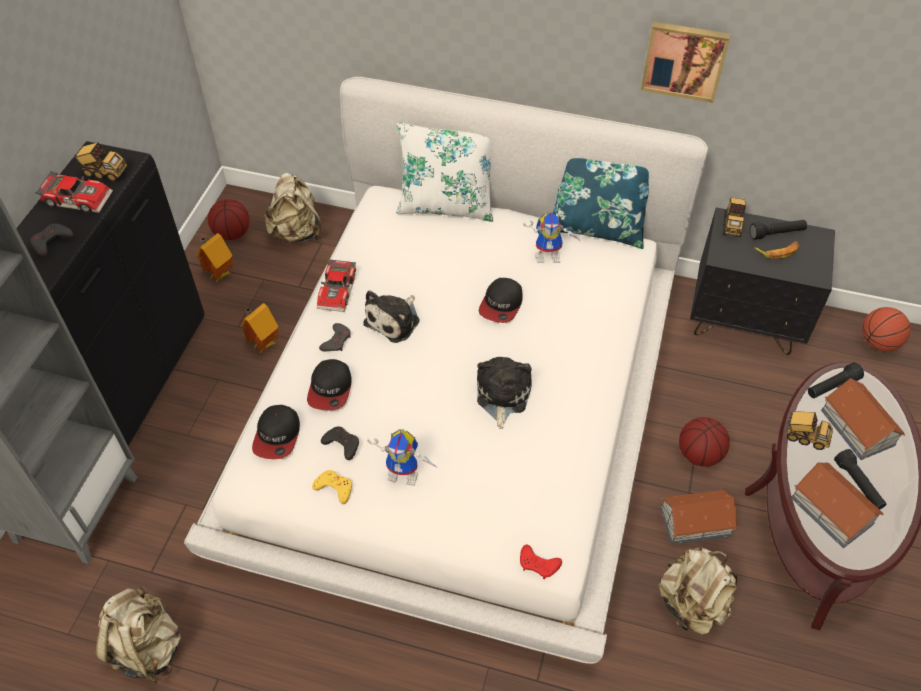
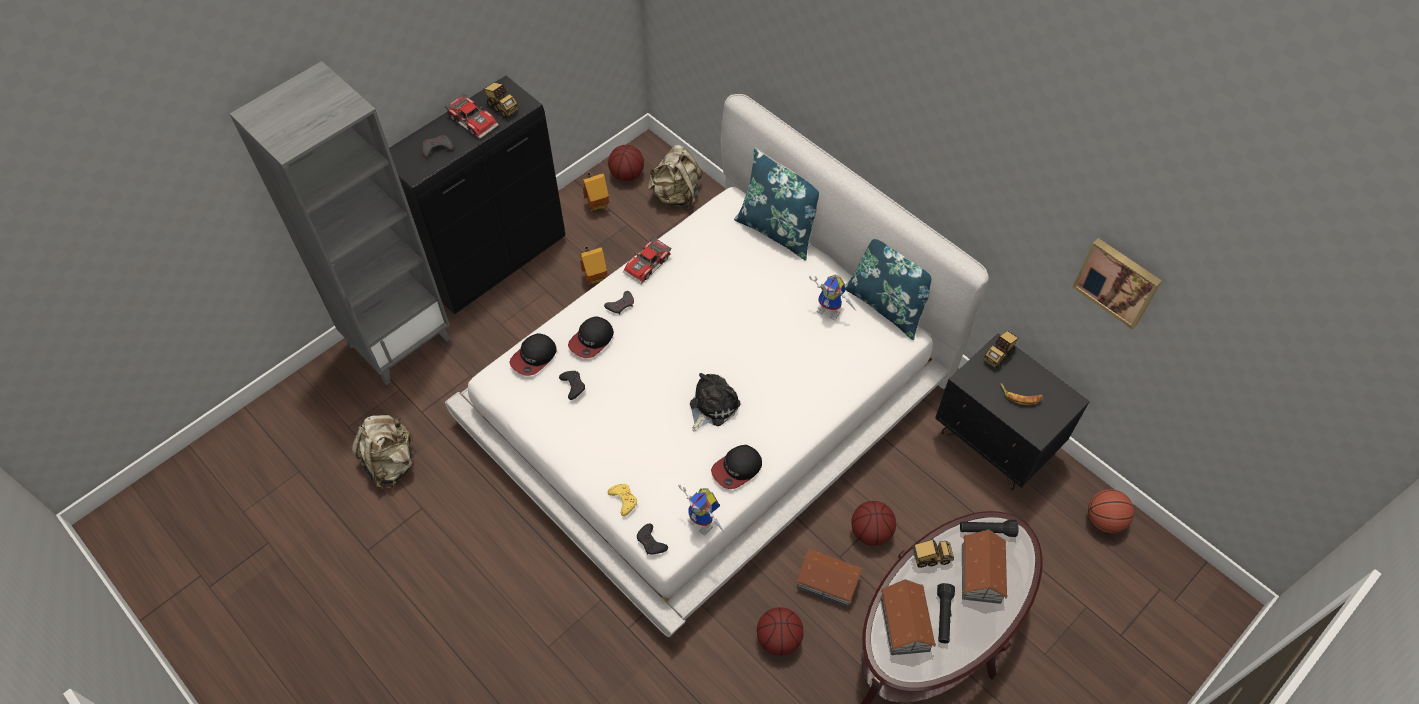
camera: 30 degrees right, 5 degrees up
yellow game controller [312,470,352,504] -> yellow game controller moved to [608,484,637,516]
plush toy [363,290,420,343] -> none
toy robot [367,429,439,486] -> toy robot moved to [678,484,724,535]
white pillow [396,122,493,222] -> blue pillow [734,148,819,261]
cap [479,278,523,323] -> cap moved to [711,445,762,489]
red game controller [520,545,562,579] -> black game controller [637,523,668,554]
picture [641,22,731,103] -> picture moved to [1072,238,1162,329]
beige backpack [658,547,737,635] -> basketball [757,607,804,655]
black flashlight [750,220,807,240] -> none
toy truck [787,411,833,450] -> toy truck turned 60 degrees counterclockwise [913,539,954,568]

